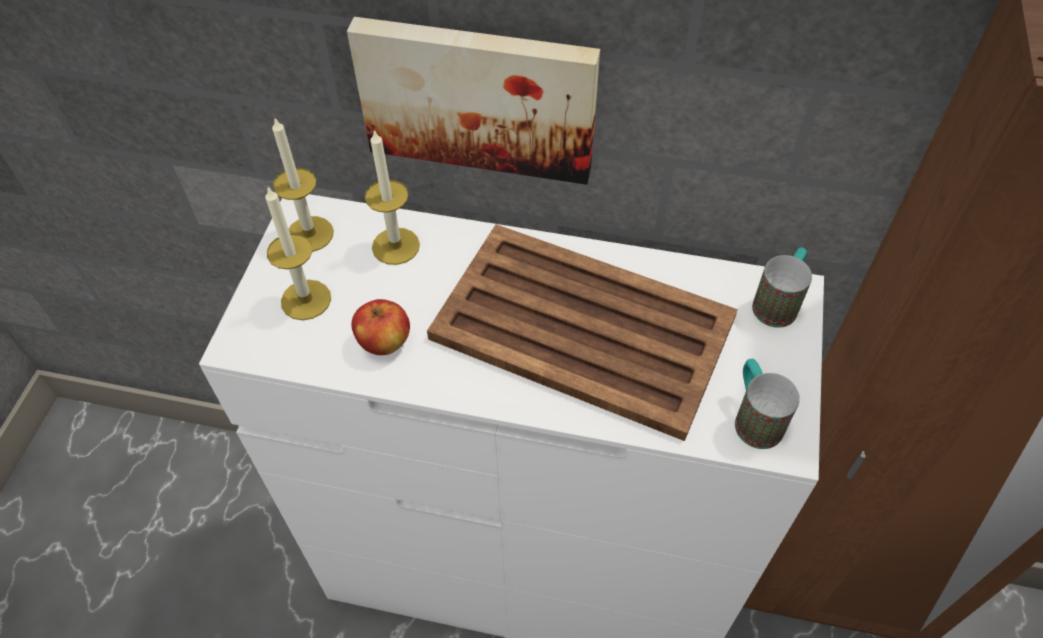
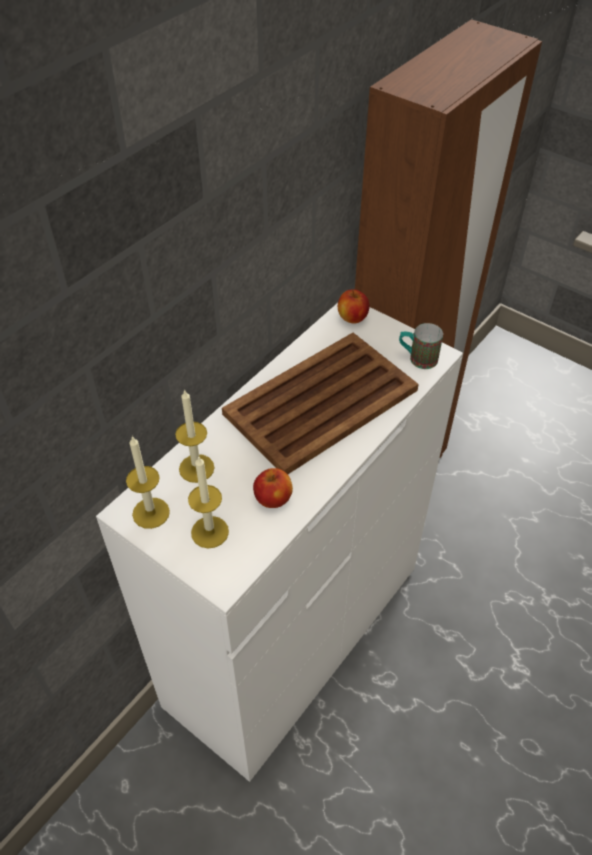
camera: 65 degrees left, 5 degrees down
picture [347,17,600,185] -> none
mug [752,247,812,328] -> apple [338,289,370,324]

